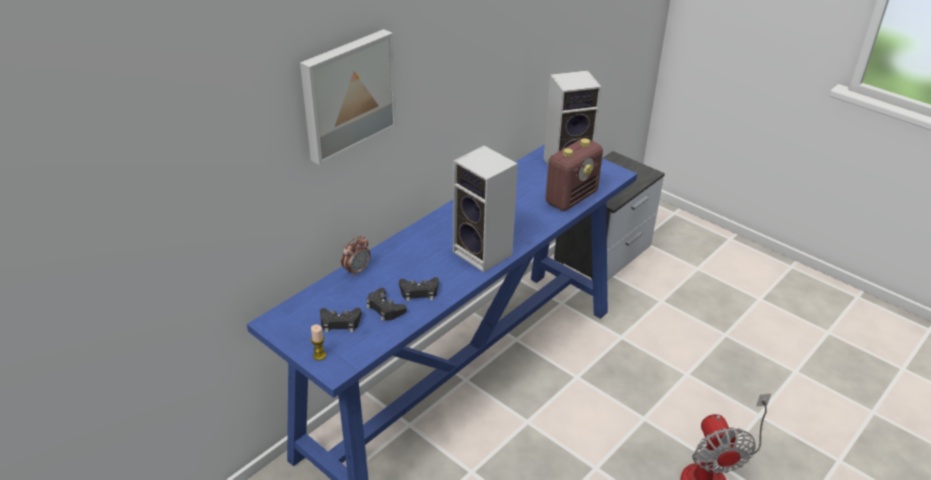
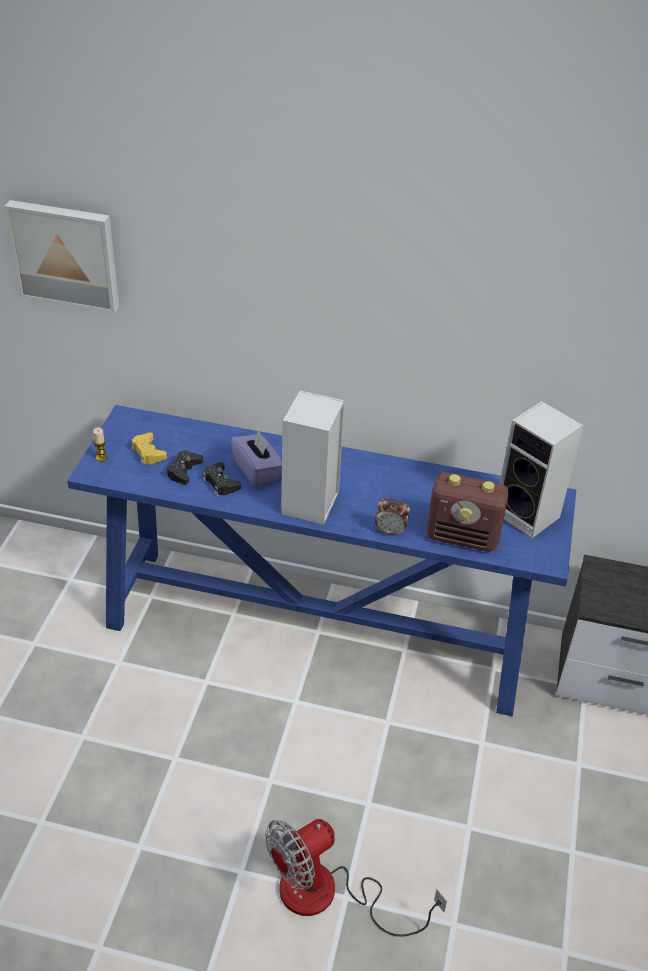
camera: 60 degrees right, 5 degrees up
picture [300,29,397,165] -> picture moved to [4,200,119,314]
black game controller [320,308,362,332] -> yellow game controller [131,432,167,465]
alarm clock [341,236,370,277] -> alarm clock moved to [375,498,410,537]
none -> purple tissue box [230,430,282,487]

